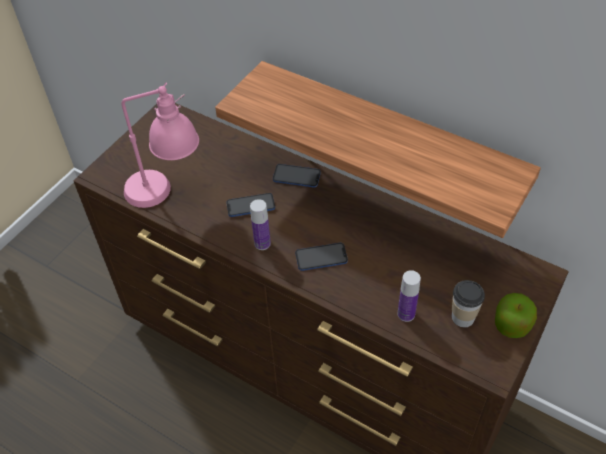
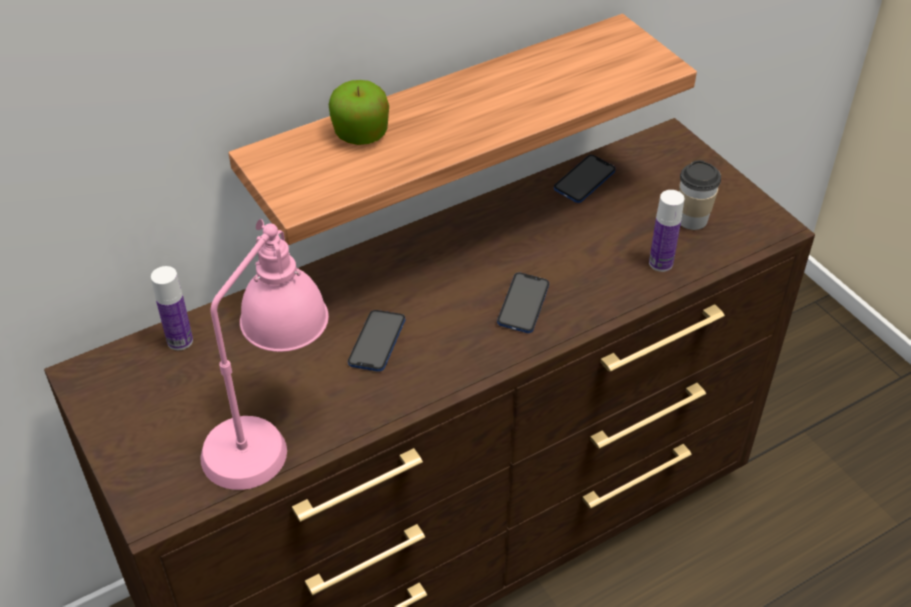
camera: 65 degrees left, 5 degrees down
bottle [250,199,271,250] -> bottle moved to [151,266,193,350]
phone [273,164,321,188] -> phone moved to [554,155,616,203]
apple [495,293,537,338] -> apple moved to [329,80,389,145]

